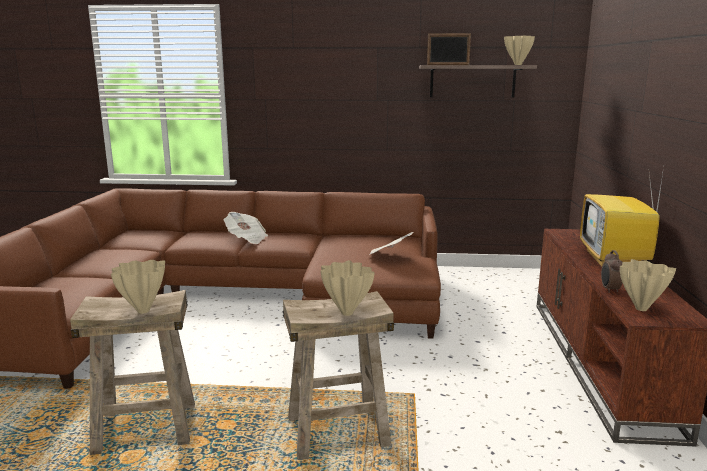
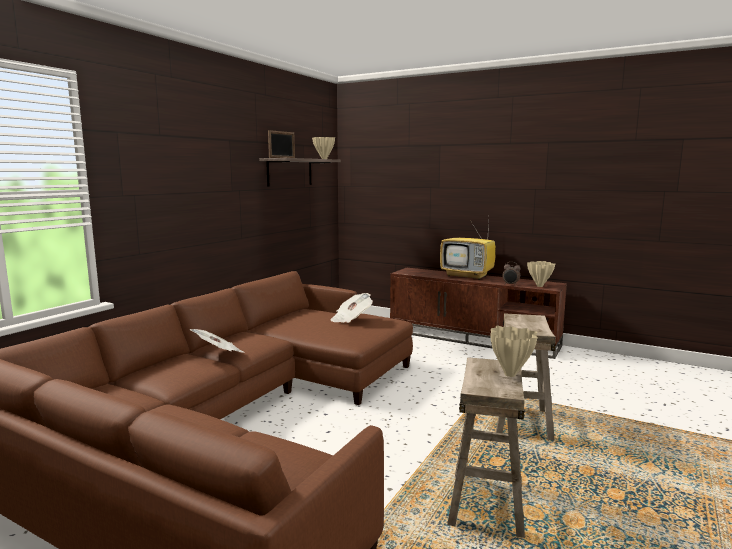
camera: 65 degrees left, 5 degrees down
beige vase [320,260,375,316] -> none

